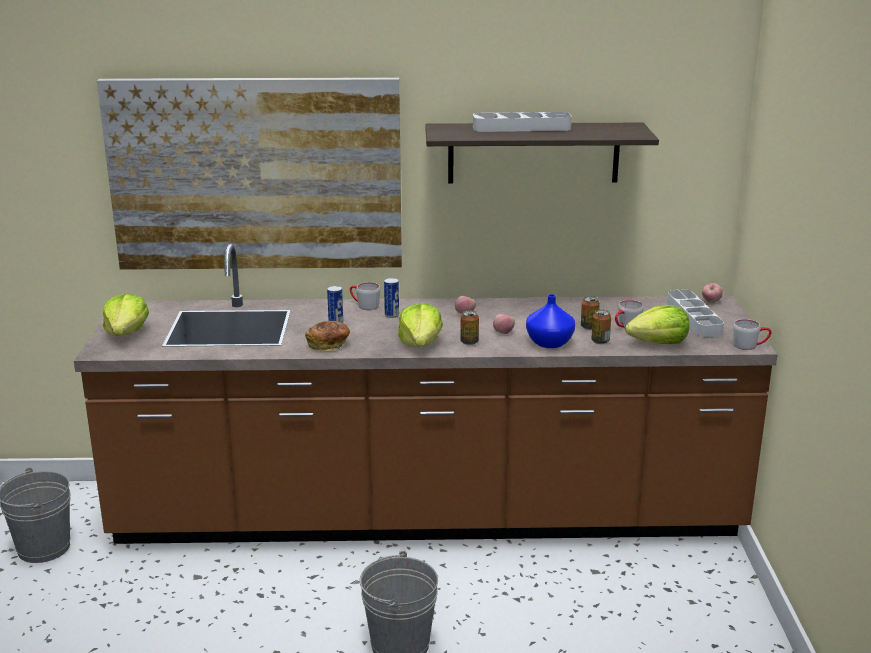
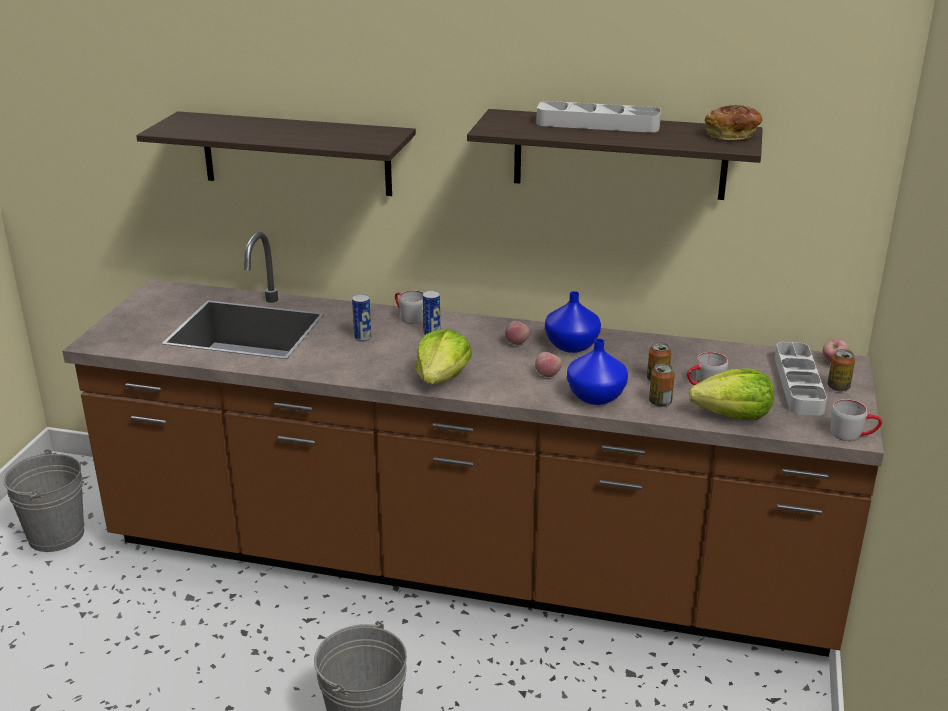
camera: 15 degrees right, 5 degrees up
picture [97,77,402,270] -> shelf [136,111,416,196]
lettuce [103,294,149,336] -> none
bread [305,321,350,351] -> bread moved to [705,105,762,140]
can [461,310,479,345] -> can moved to [828,349,855,391]
none -> blue vase [545,291,601,353]

